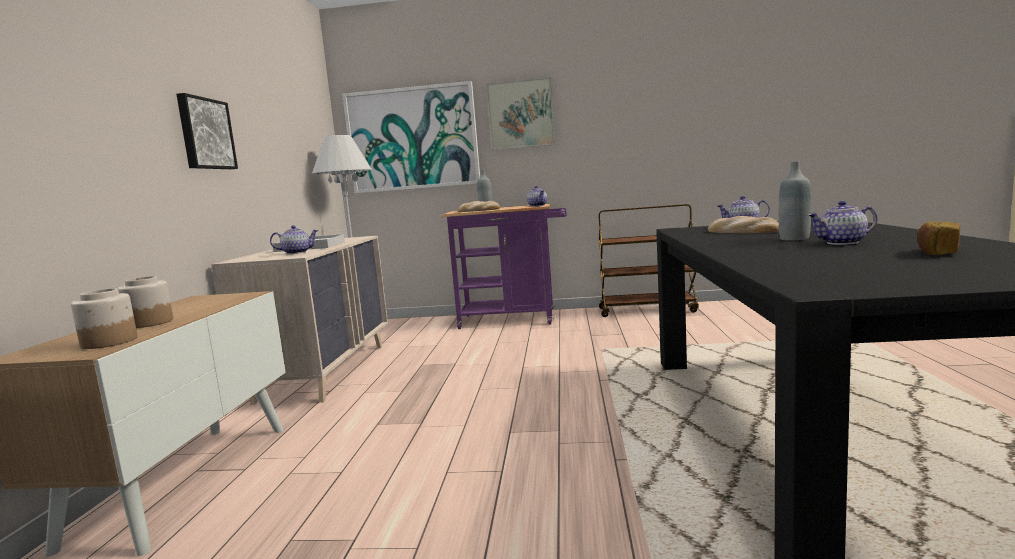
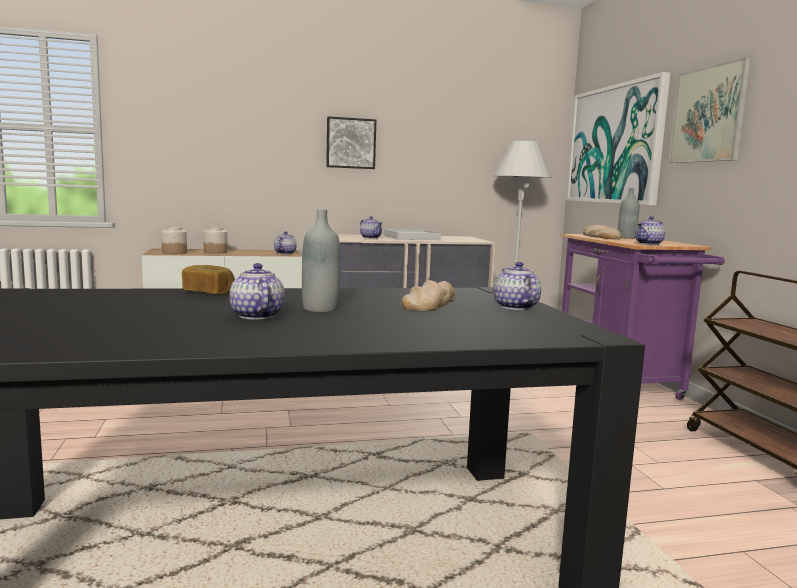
camera: 70 degrees right, 0 degrees up
bread [917,221,960,255] -> bread moved to [182,265,235,295]
none -> teapot [274,232,297,254]

